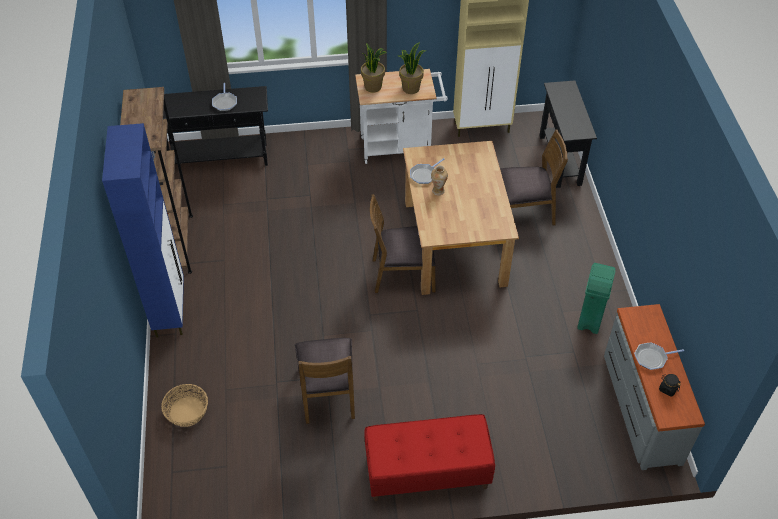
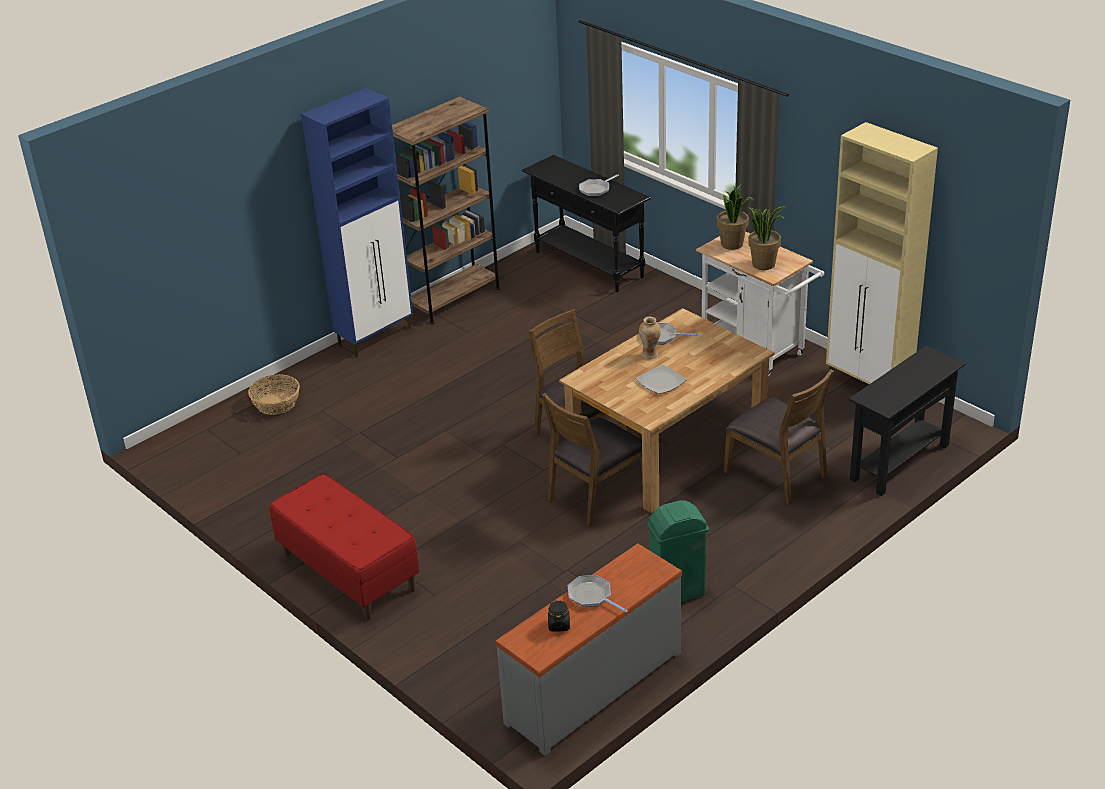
camera: 55 degrees right, 15 degrees down
brown chair [295,338,355,424] -> brown chair moved to [542,393,642,527]
none -> plate [636,365,687,394]

